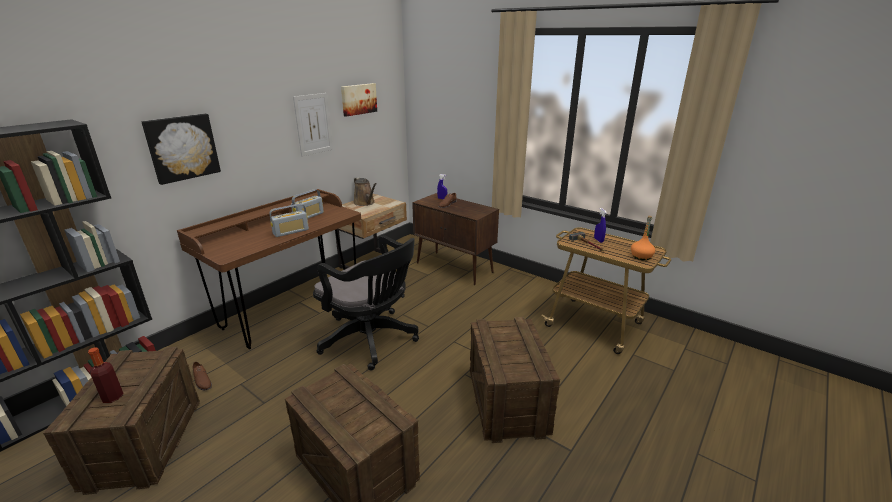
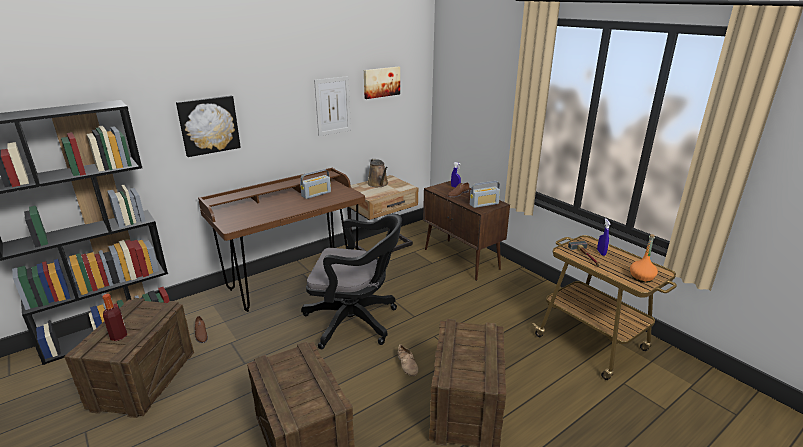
camera: 15 degrees right, 0 degrees up
radio [269,204,309,237] -> radio moved to [470,181,500,208]
black office chair [313,235,419,371] -> black office chair turned 45 degrees counterclockwise [301,214,402,349]
none -> beige shoe [397,345,418,376]

